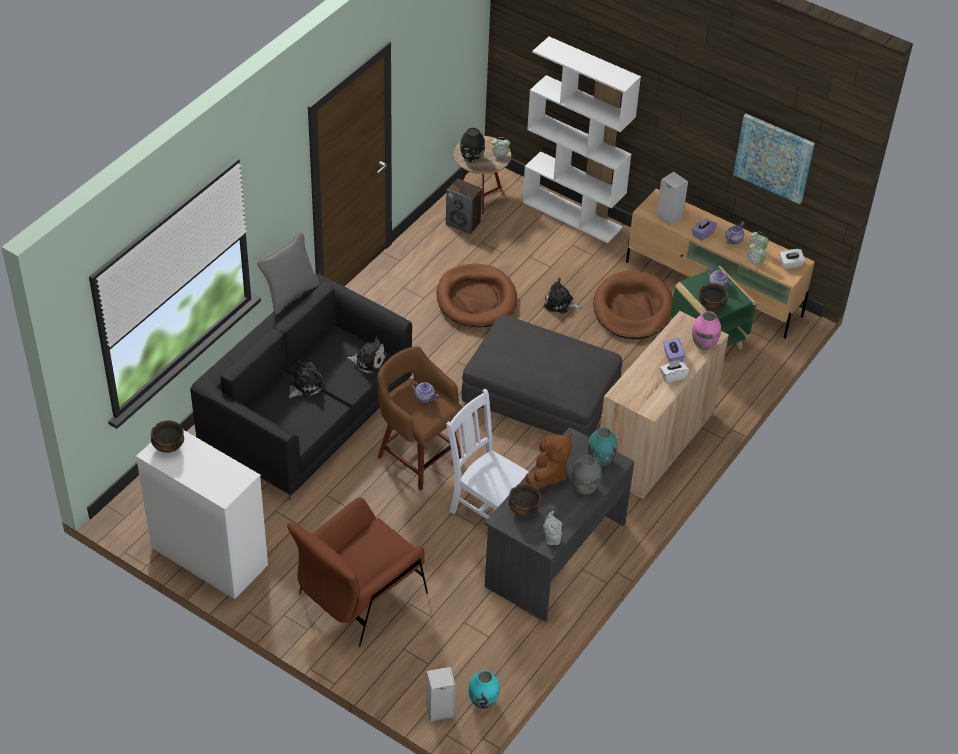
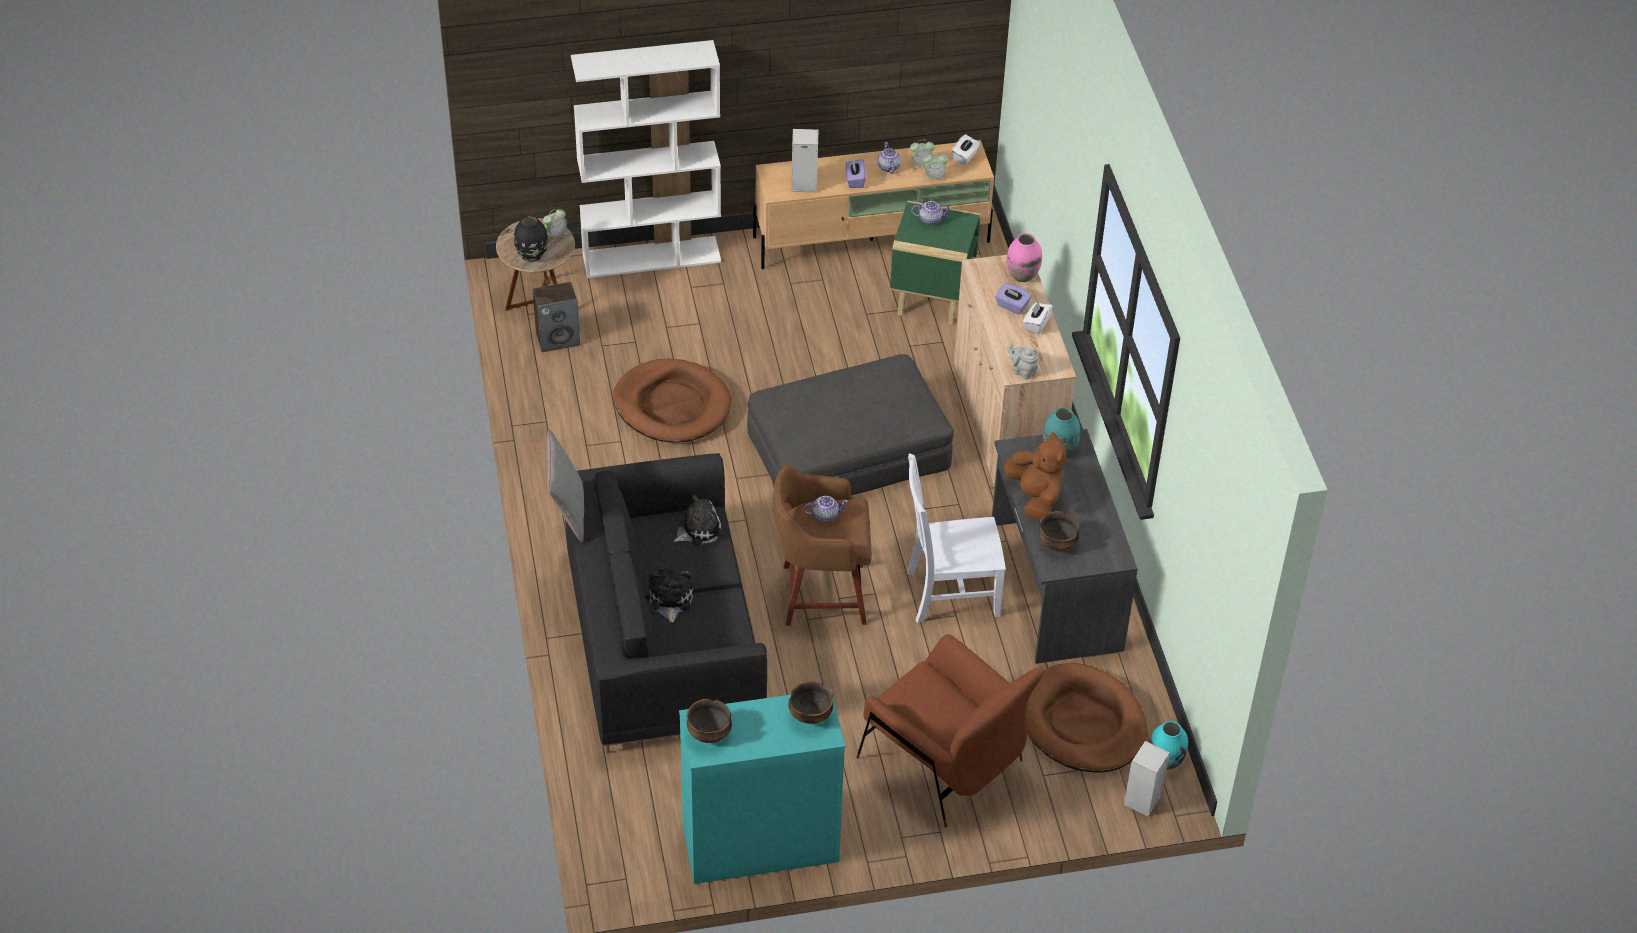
camera: 45 degrees left, 0 degrees up
white dresser [136,430,268,599] -> turquoise dresser [679,689,845,884]
brown armchair [287,497,428,647] -> brown armchair turned 45 degrees counterclockwise [856,634,1044,827]
grey teapot [542,511,562,545] -> grey teapot moved to [1007,343,1039,379]
plush toy [544,277,582,314] -> none
grey vase [571,455,602,494] -> none
brown dog bed [593,271,673,339] -> brown dog bed moved to [1026,663,1147,773]
bowl [699,283,728,310] -> bowl moved to [789,682,833,724]
picture [733,114,815,204] -> none

